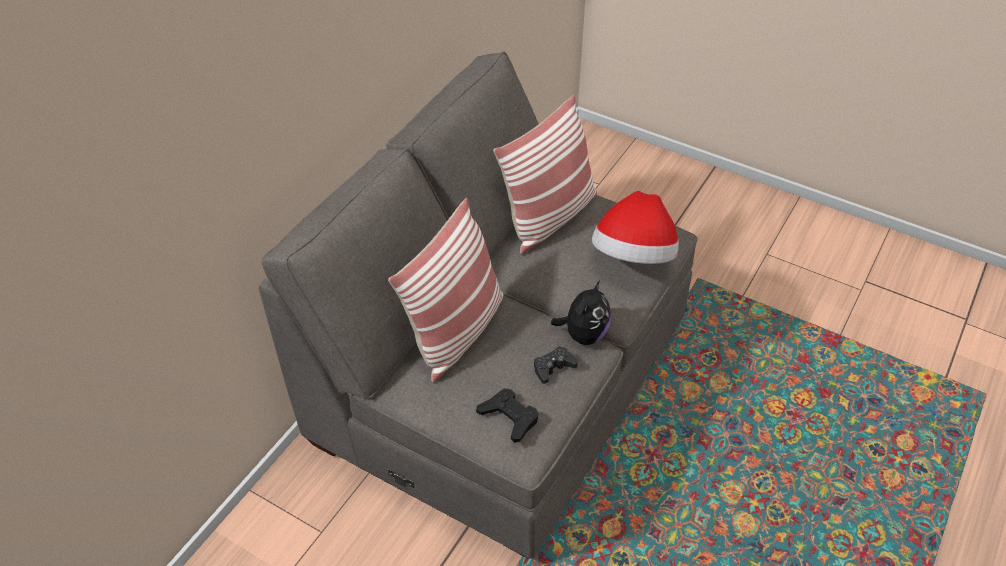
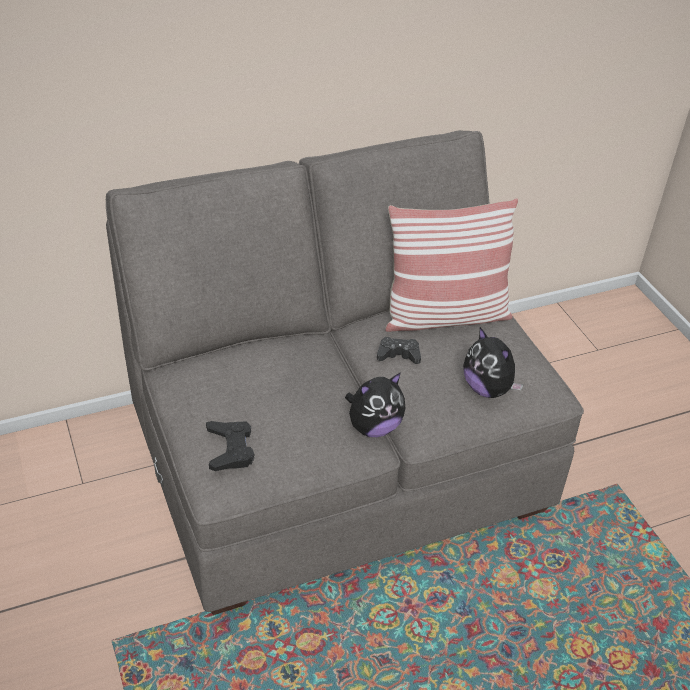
camera: 35 degrees right, 5 degrees down
pillow [388,198,504,383] -> none
black game controller [534,346,578,384] -> black game controller moved to [377,337,421,364]
hat [592,191,679,264] -> plush toy [463,327,524,398]

